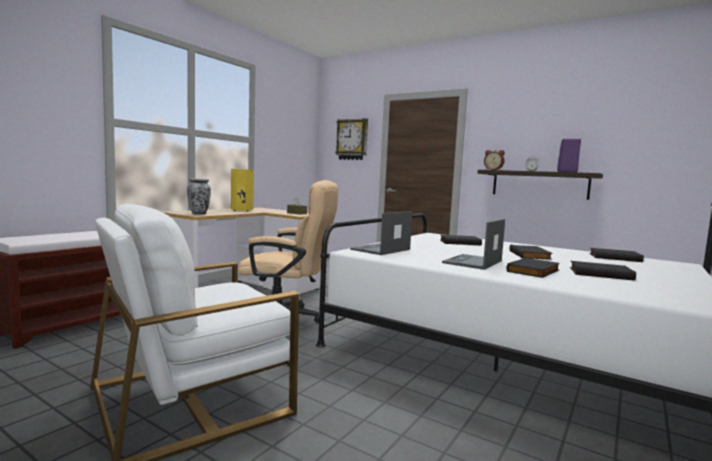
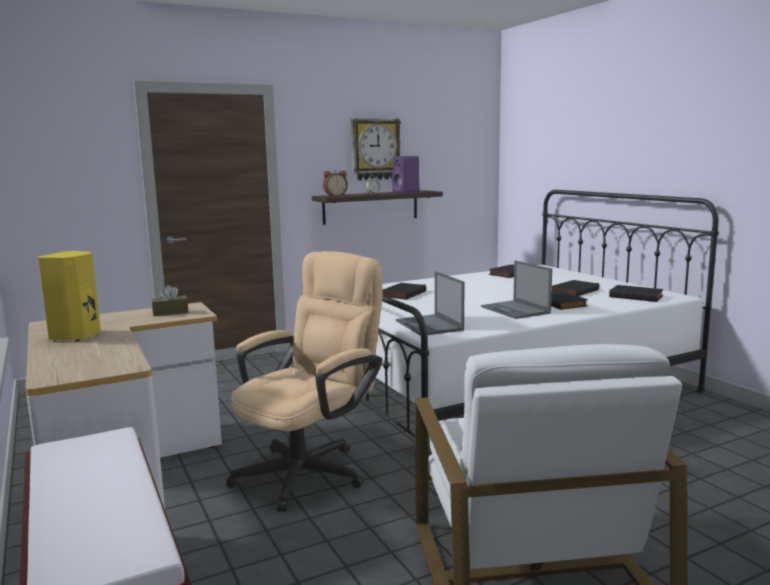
camera: 60 degrees left, 5 degrees up
vase [187,179,211,215] -> none
wall clock [335,118,368,160] -> wall clock moved to [351,118,401,181]
black book [509,245,552,260] -> black book moved to [609,285,664,302]

